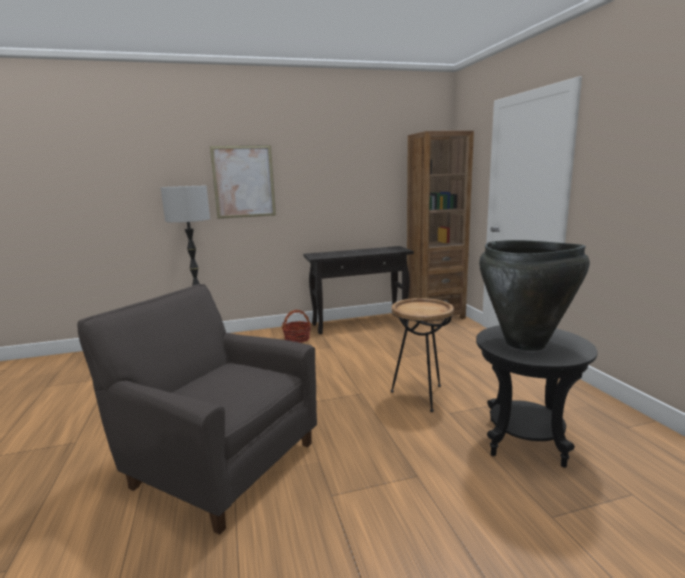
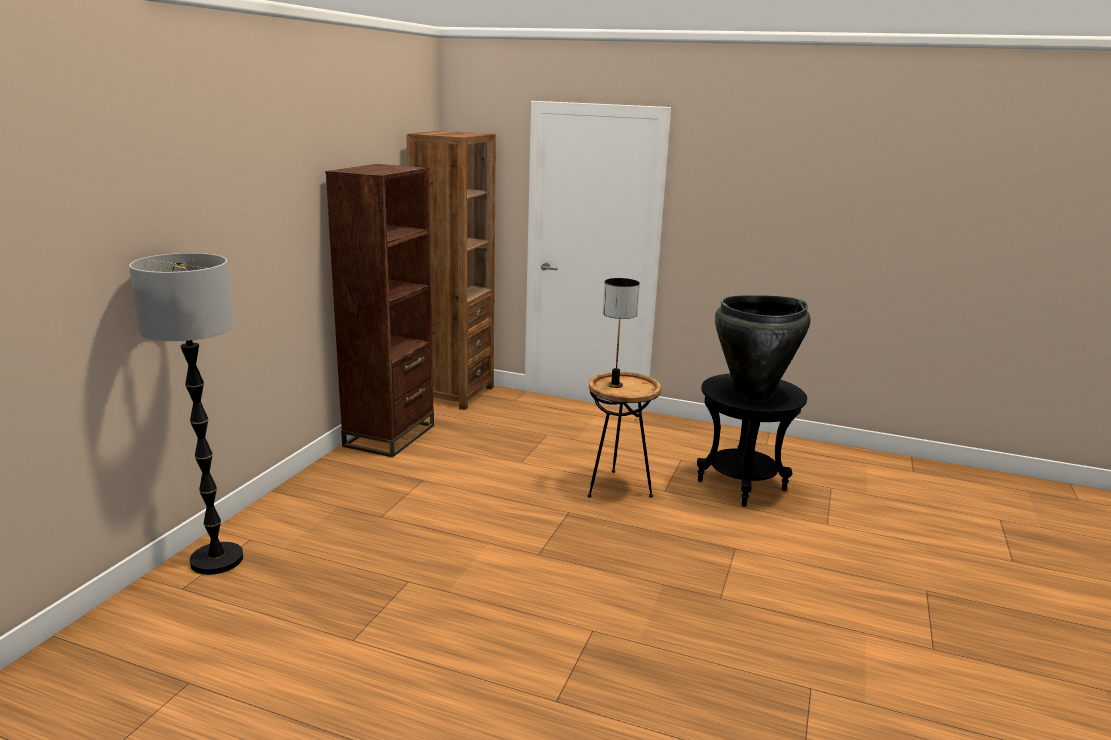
camera: 55 degrees left, 5 degrees up
grey armchair [77,284,317,535] -> none
picture [210,145,276,219] -> none
basket [282,310,311,343] -> none
black console table [303,246,414,334] -> brown bookcase [325,164,434,457]
none -> table lamp [603,278,640,388]

